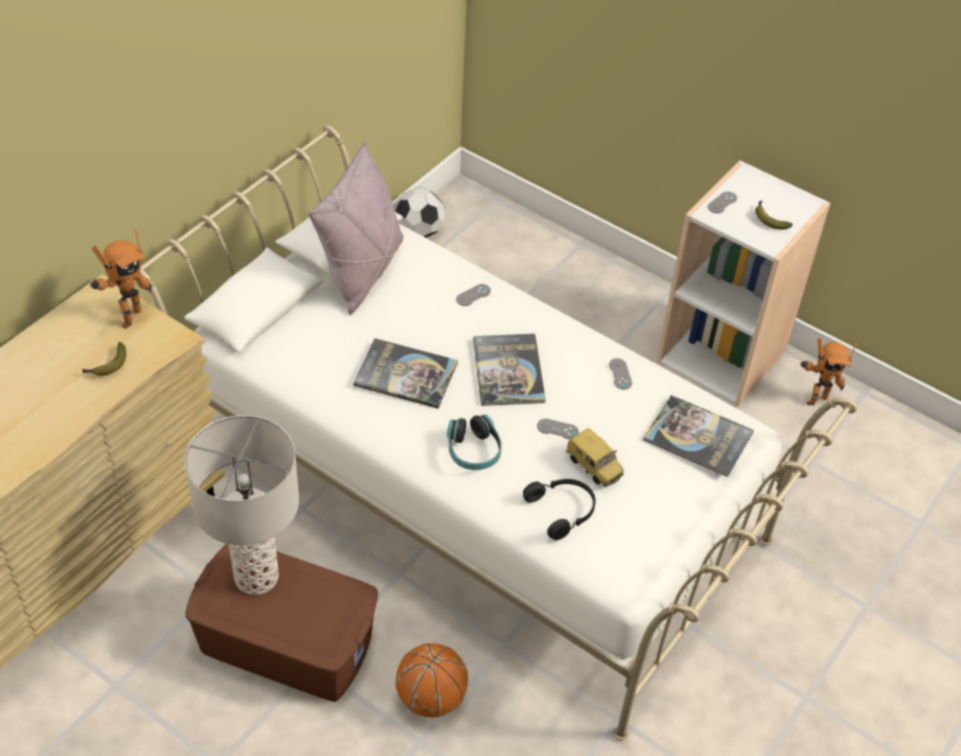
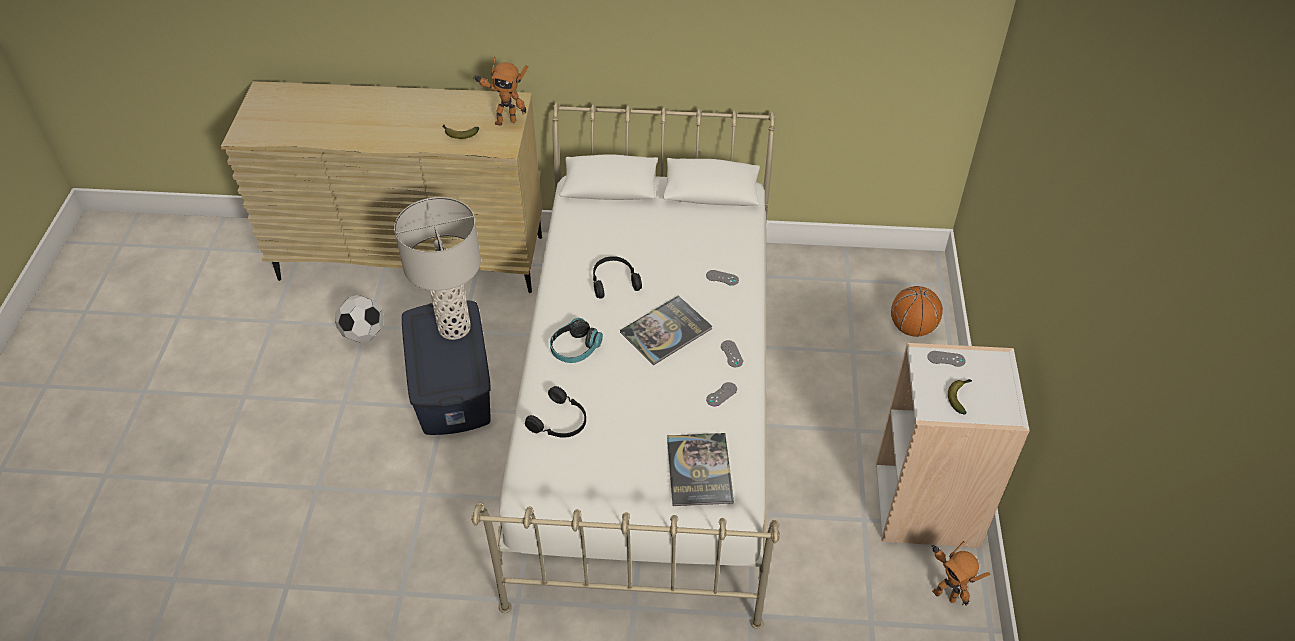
camera: 60 degrees right, 0 degrees up
brown storage box [185,543,378,702] -> blue storage box [402,300,491,435]
purple pillow [308,142,403,315] -> none
book [353,338,458,409] -> black headphones [593,256,642,299]
football [395,187,446,238] -> football moved to [335,295,384,343]
basketball [396,643,468,717] -> basketball moved to [891,286,943,337]
grey game controller [537,419,579,439] -> grey game controller moved to [721,340,743,367]
toy car [565,428,624,487] -> none

